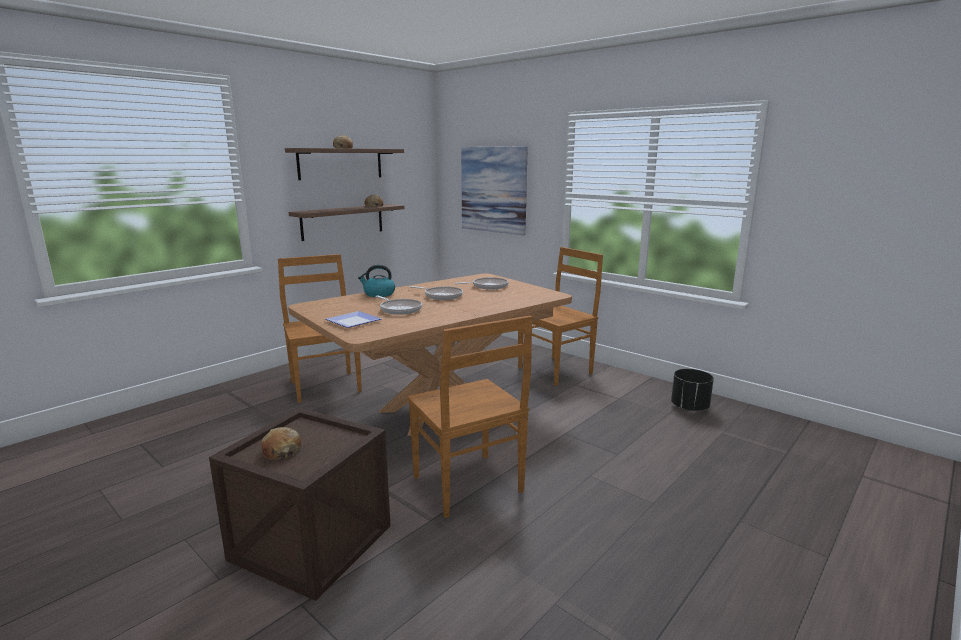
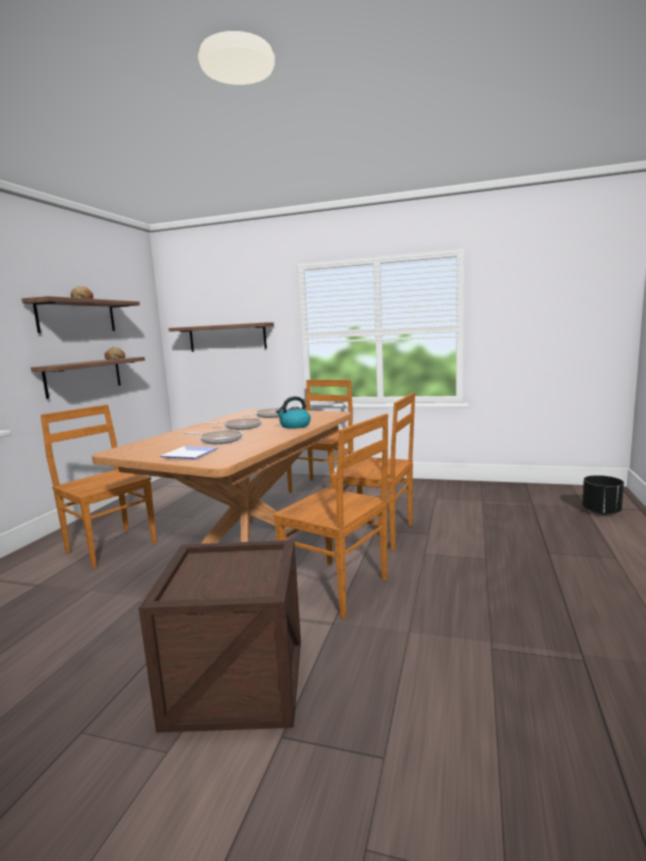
camera: 25 degrees left, 5 degrees down
bread [261,427,302,460] -> none
kettle [358,265,395,297] -> kettle moved to [276,396,311,429]
picture [461,146,528,235] -> shelf [169,323,274,352]
black planter [671,369,714,411] -> black planter moved to [582,475,624,515]
none -> brown chair [331,392,415,551]

